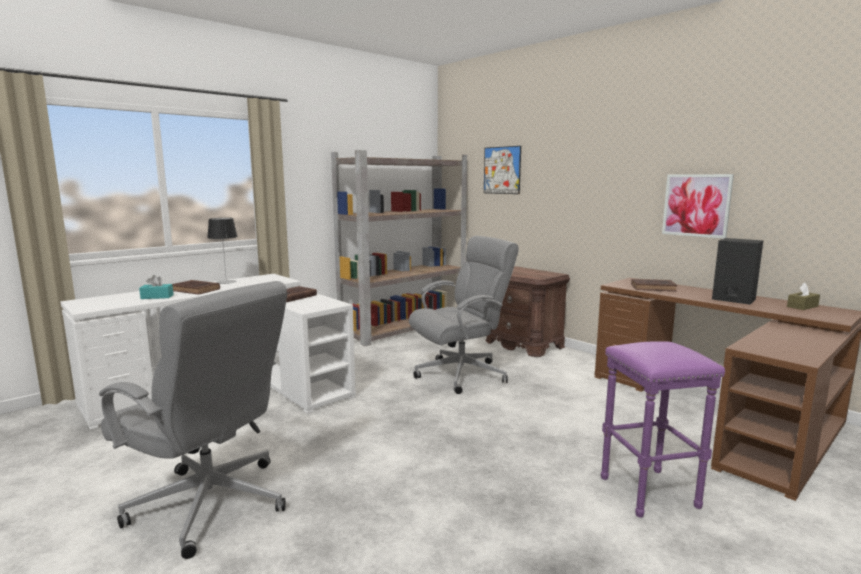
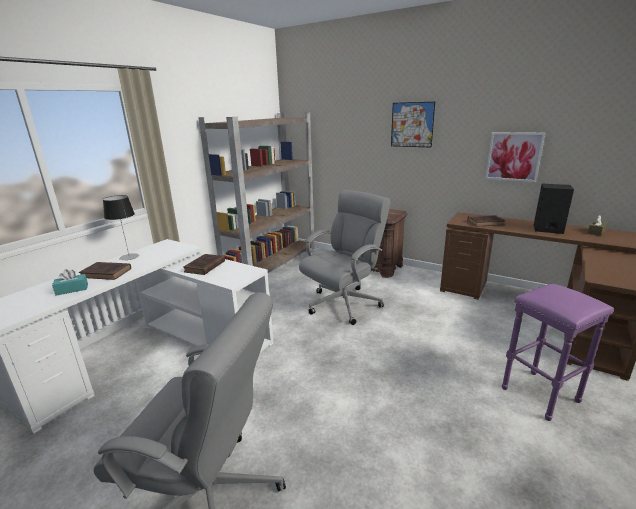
camera: 15 degrees left, 10 degrees up
picture [484,146,521,194] -> picture moved to [391,102,435,148]

